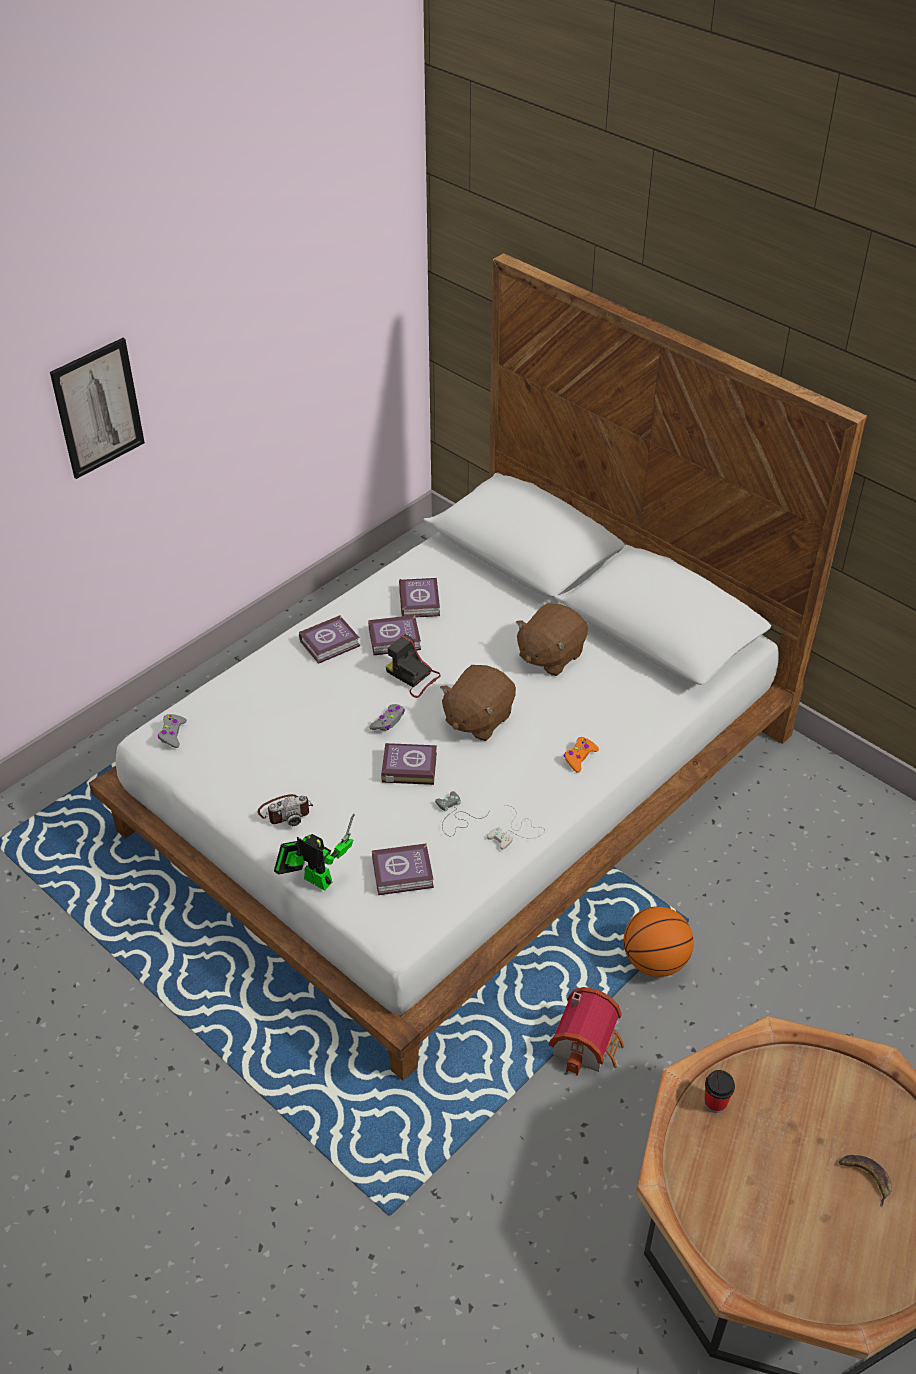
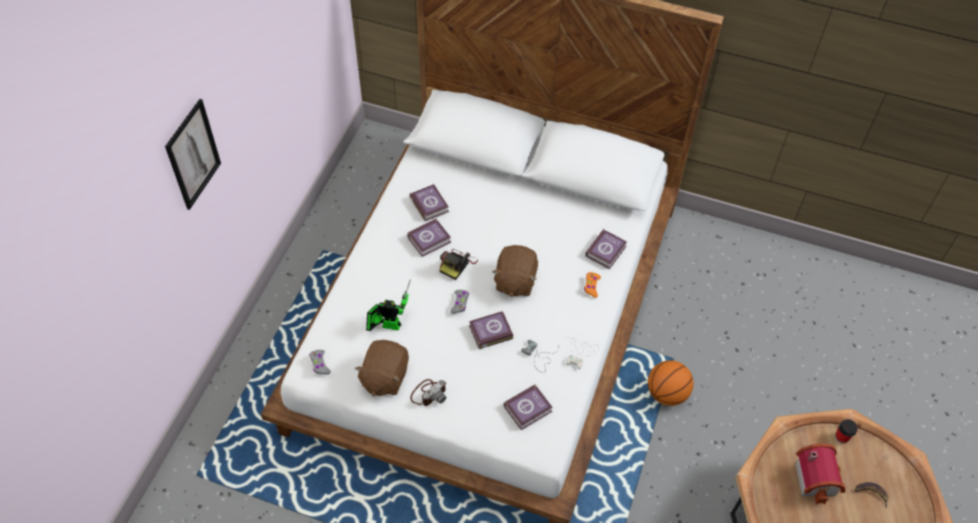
camera: 25 degrees left, 10 degrees up
toy robot [274,814,354,891] -> toy robot moved to [366,279,411,331]
book [299,615,360,664] -> book moved to [585,229,627,269]
camera [386,634,440,698] -> camera turned 75 degrees counterclockwise [439,249,478,280]
brown plush toy [516,603,588,676] -> brown plush toy moved to [355,340,409,397]
toy house [548,987,624,1076] -> toy house moved to [795,443,845,504]
cup [704,1070,735,1113] -> cup moved to [835,419,857,444]

